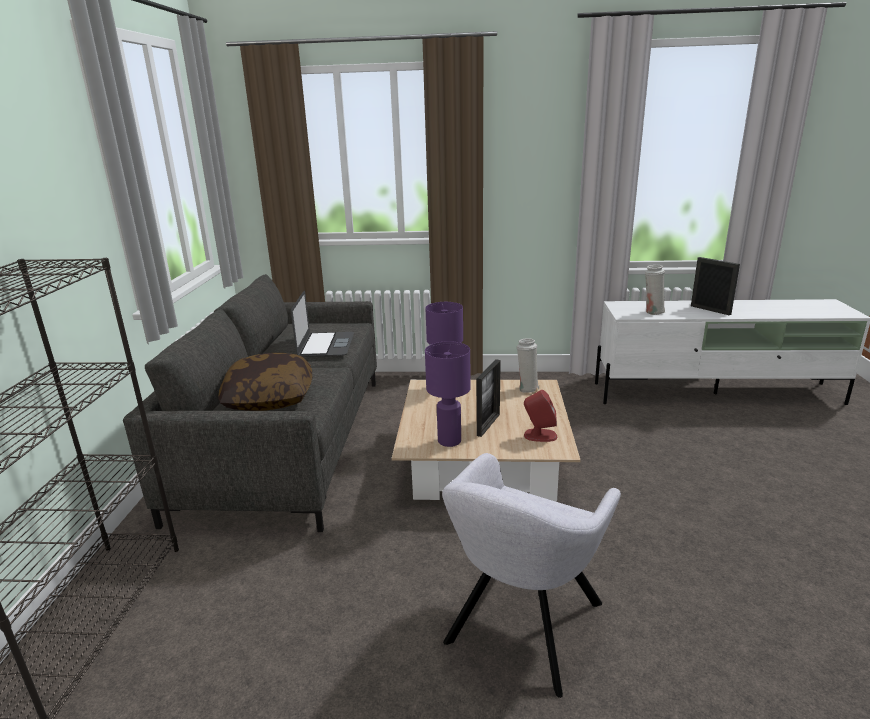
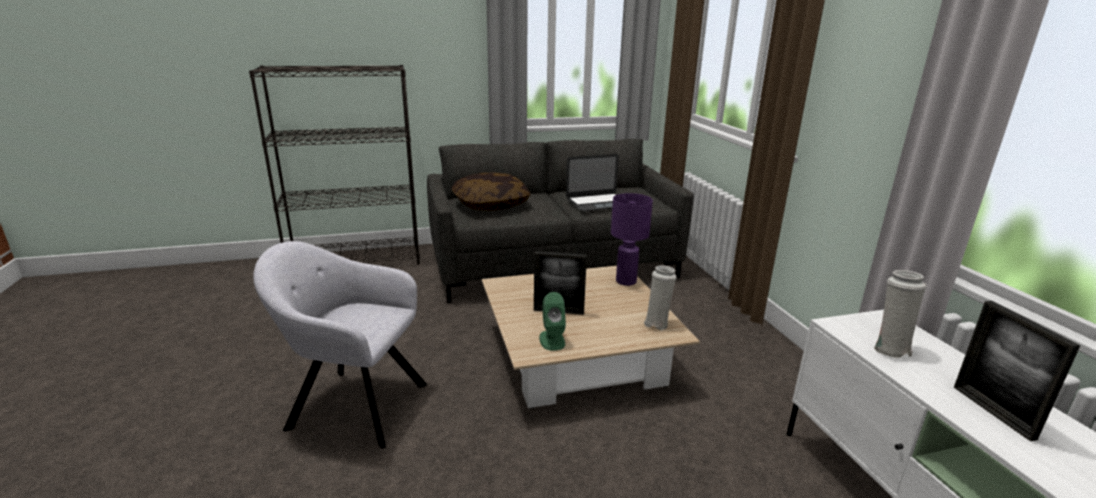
camera: 70 degrees right, 0 degrees up
purple table lamp [425,341,471,447] -> none
red speaker [524,390,557,442] -> green speaker [539,292,566,351]
picture frame [691,257,740,315] -> picture frame turned 135 degrees clockwise [954,301,1081,441]

